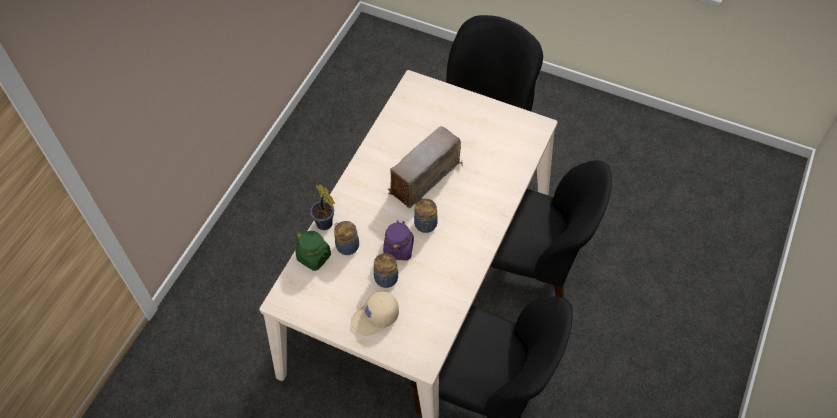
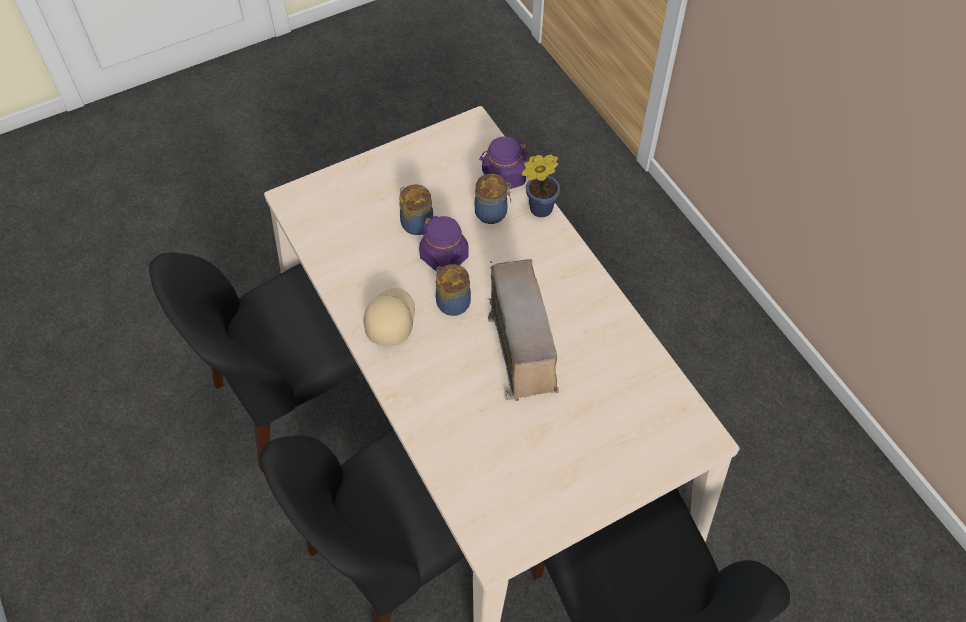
camera: 125 degrees right, 0 degrees up
green jar [296,231,331,271] -> purple jar [479,136,528,189]
beige cap [351,291,399,336] -> beige cap moved to [364,288,415,346]

